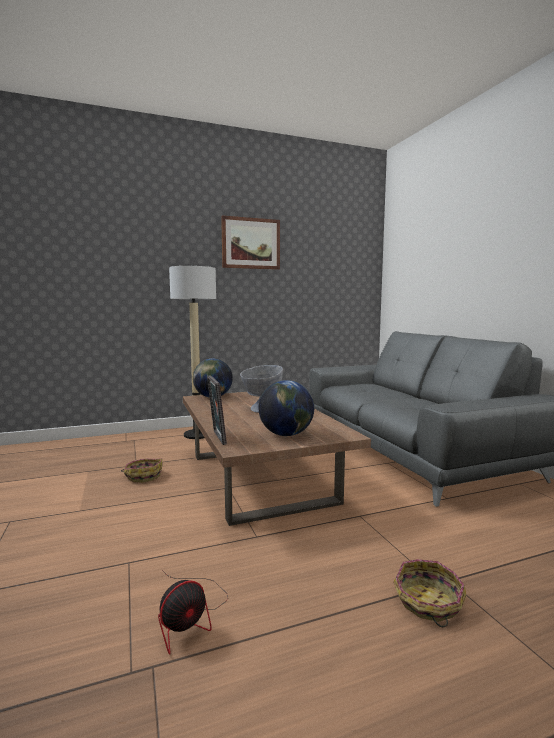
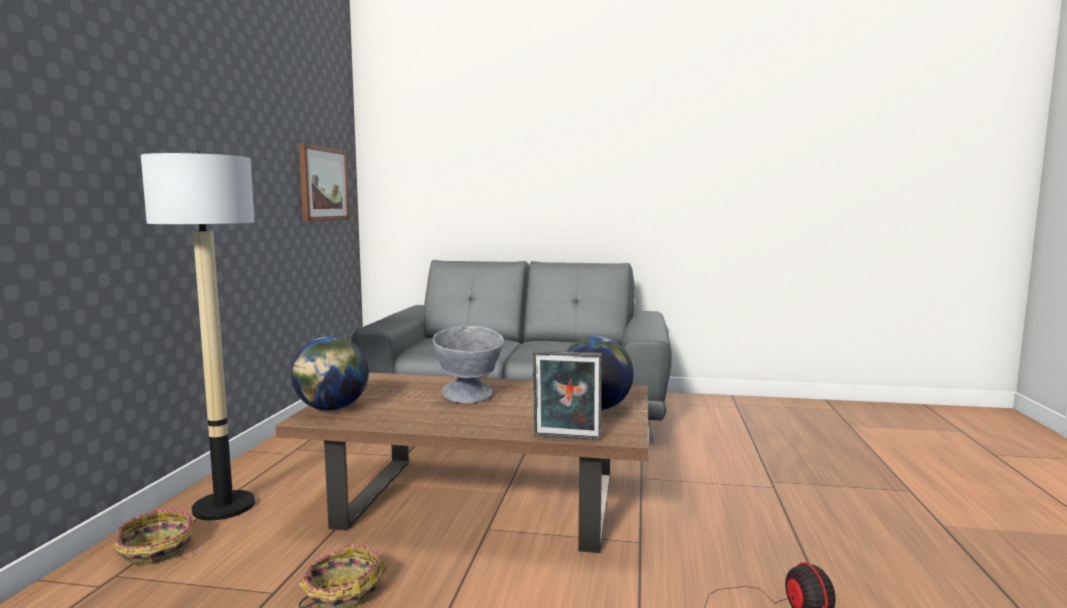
camera: 60 degrees left, 0 degrees up
picture [221,215,280,270] -> picture moved to [299,143,350,222]
basket [393,559,466,627] -> basket moved to [113,510,194,565]

